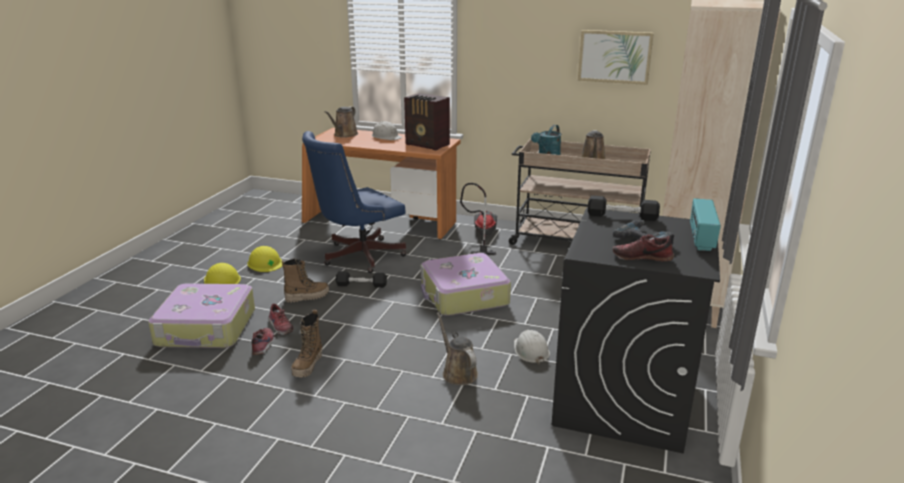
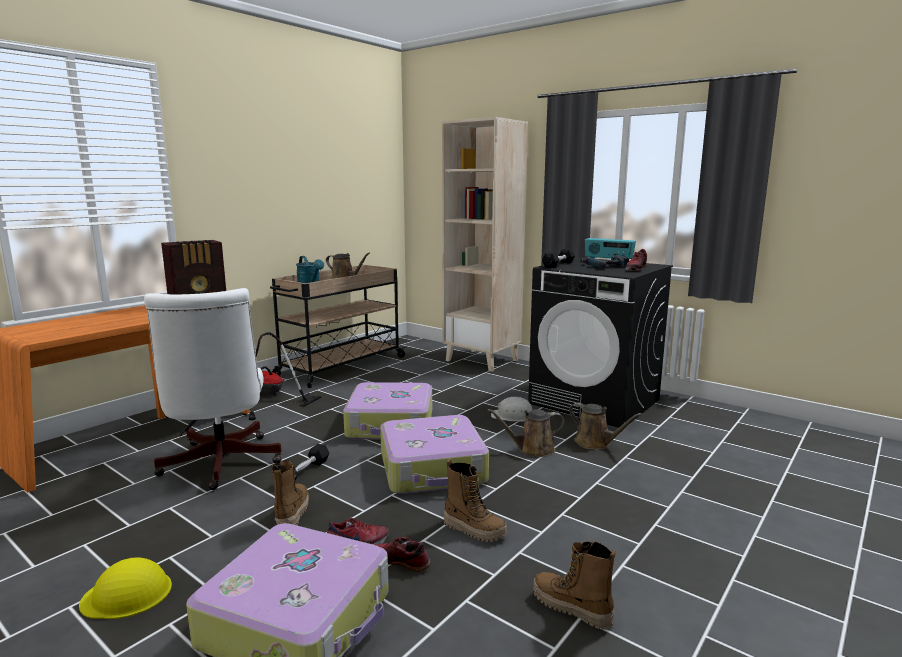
camera: 70 degrees left, 10 degrees down
yellow hard hat [247,246,283,272] -> none
blue office chair [302,131,406,273] -> white office chair [144,288,282,490]
brown watering can [325,106,358,138] -> brown watering can moved to [569,402,643,450]
white hard hat [372,121,402,140] -> none
picture [578,30,654,85] -> none
none -> suitcase [380,415,489,494]
none -> boot [533,541,616,629]

